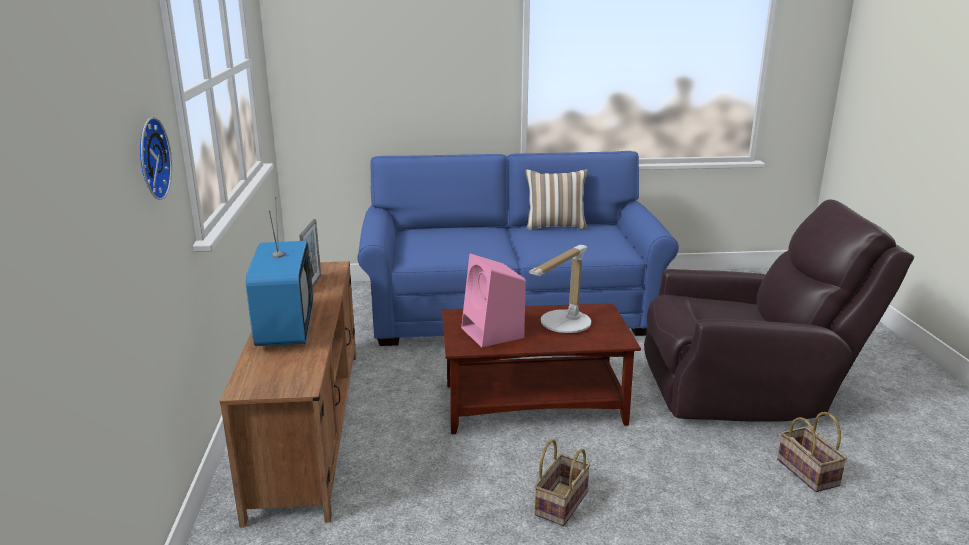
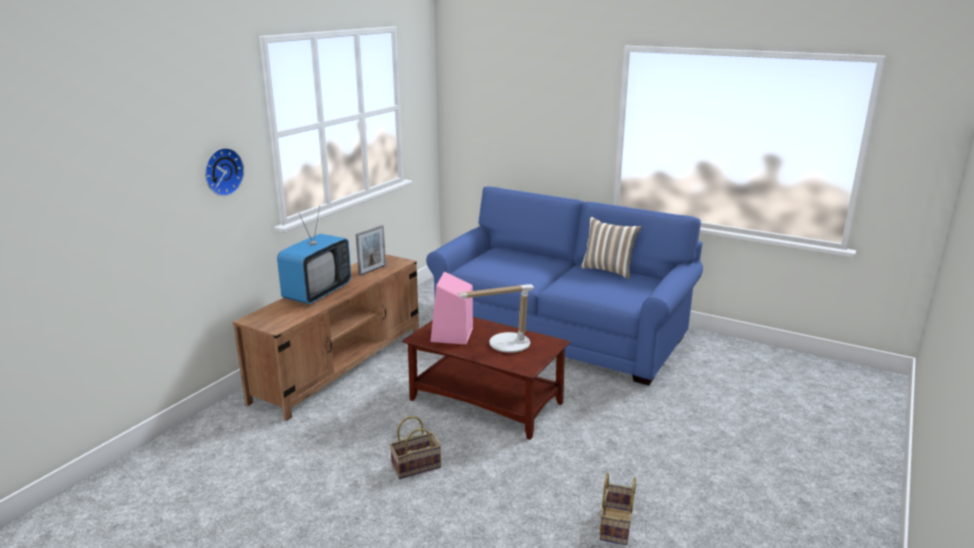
camera: 35 degrees right, 0 degrees up
brown armchair [644,199,914,422] -> none

